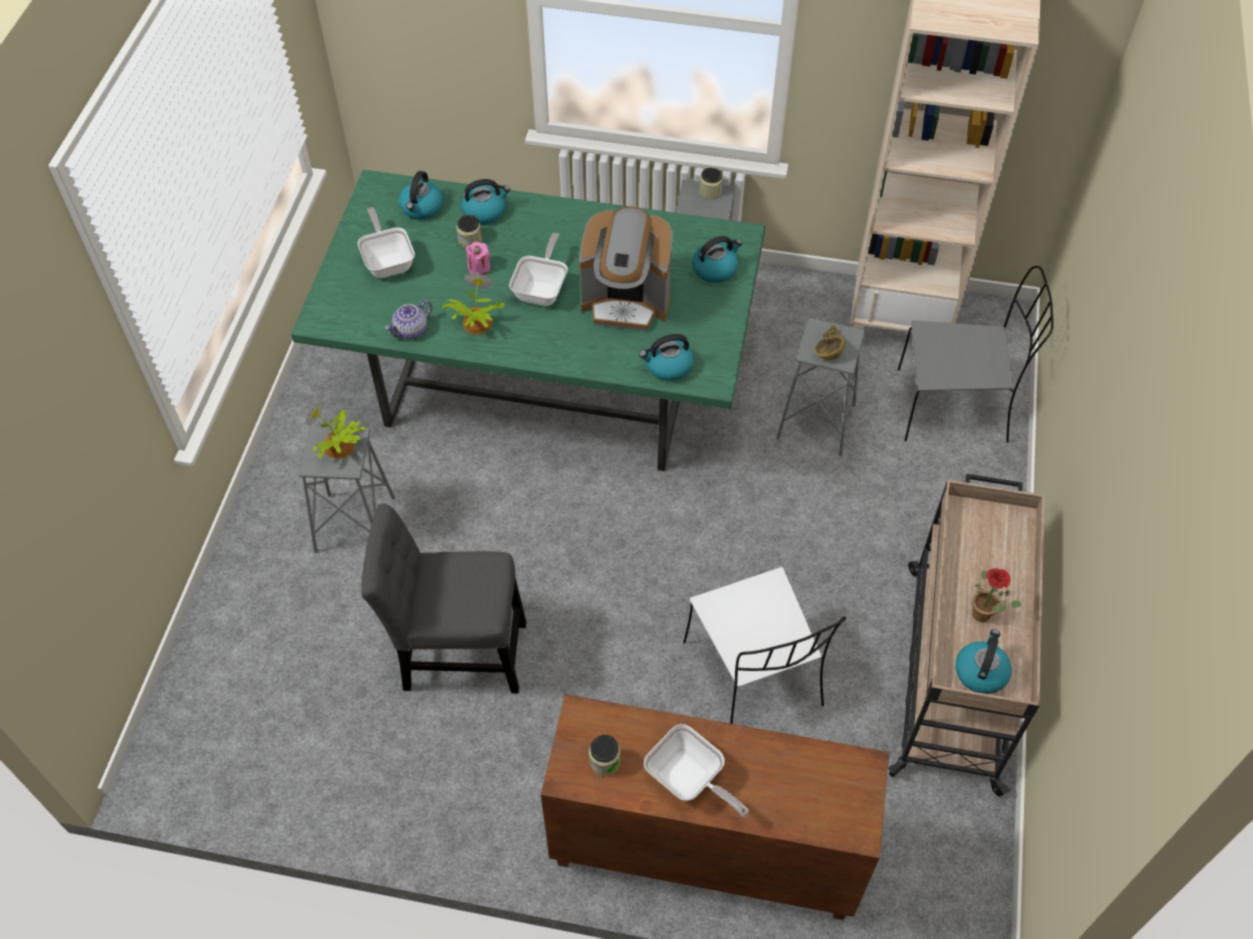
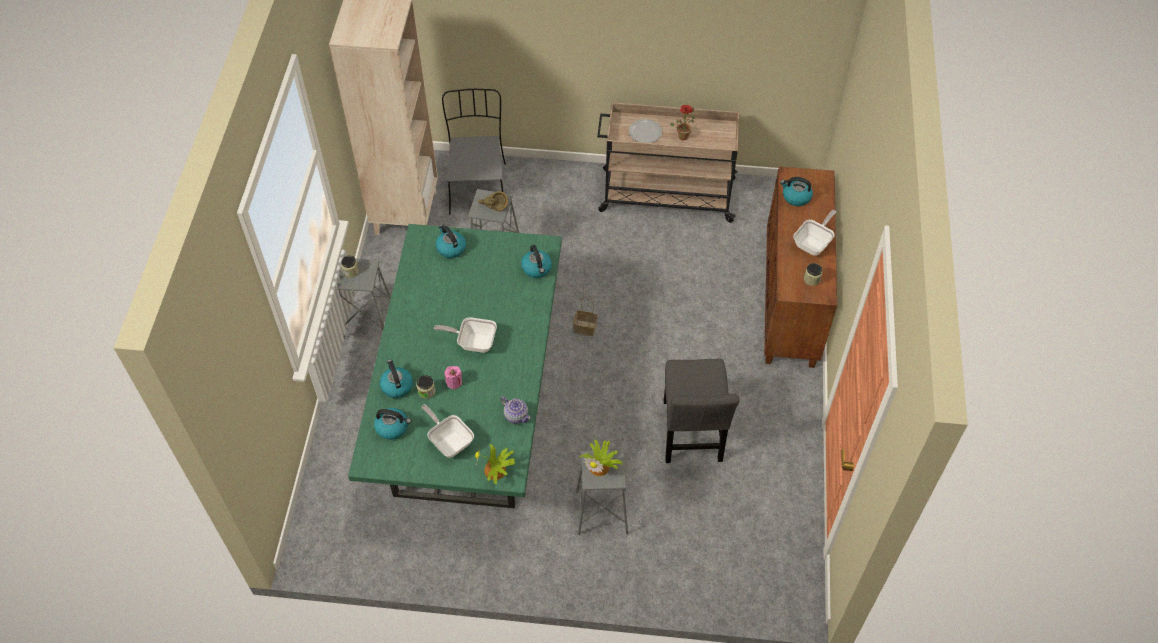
camera: 95 degrees left, 0 degrees up
frying pan [357,207,415,278] -> frying pan turned 75 degrees clockwise [422,404,474,458]
potted plant [442,272,504,335] -> potted plant moved to [475,444,515,484]
coffee machine [579,206,673,331] -> none
white chair [683,567,846,724] -> none
kettle [955,629,1012,694] -> kettle moved to [780,177,813,206]
none -> basket [573,297,598,336]
none -> plate [629,119,662,143]

